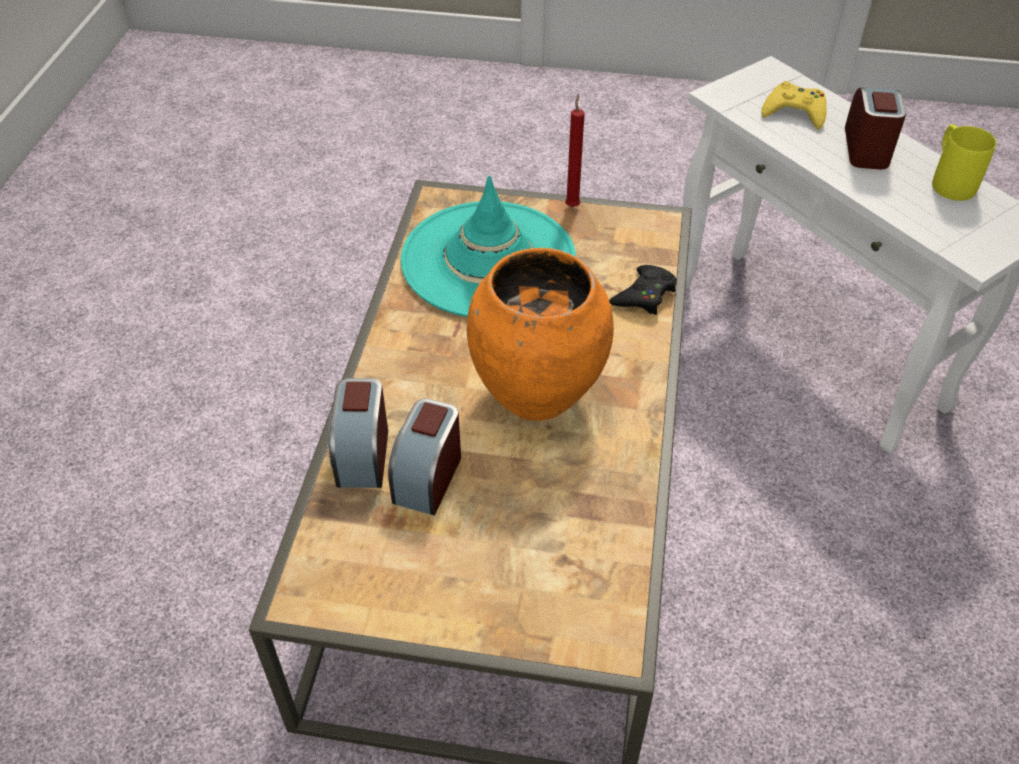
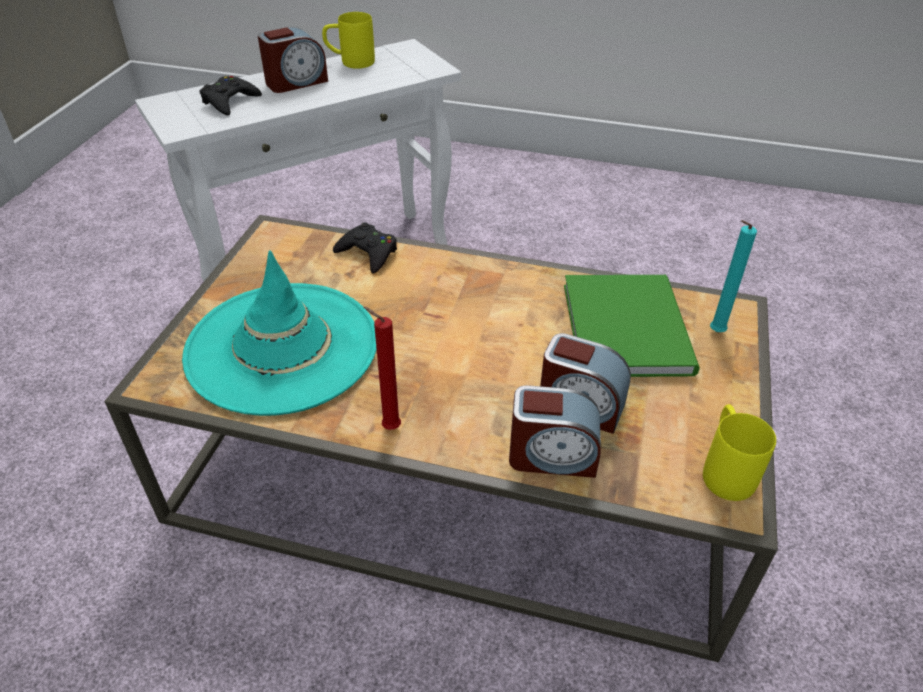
camera: 85 degrees left, 5 degrees down
orange vase [467,248,614,421] -> none
red candle [565,93,585,207] -> red candle moved to [363,307,401,430]
yellow game controller [761,81,827,130] -> black game controller [199,76,262,115]
alarm clock [845,88,906,170] -> alarm clock turned 135 degrees clockwise [258,27,328,93]
none -> green book [564,275,700,377]
none -> yellow mug [703,404,776,501]
none -> turquoise candle [710,220,757,332]

